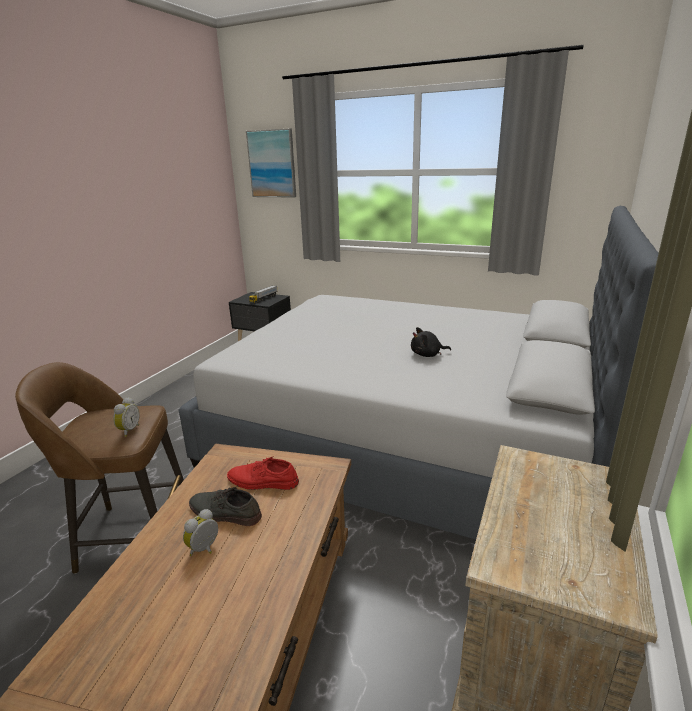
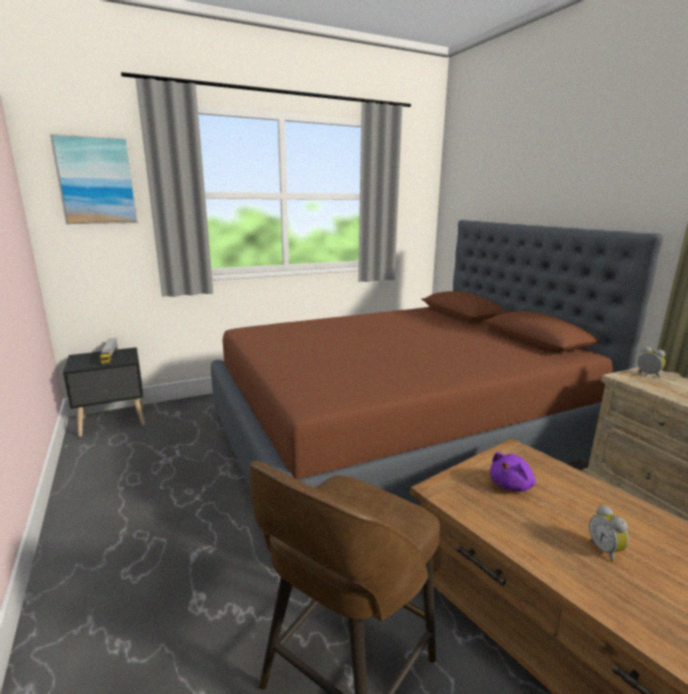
camera: 50 degrees left, 5 degrees down
alarm clock [113,397,140,437] -> alarm clock moved to [637,346,665,377]
grey bed [178,206,659,540] -> brown bed [211,220,663,506]
grey shoe [189,486,262,526] -> none
red shoe [227,456,299,490] -> purple plush toy [490,452,536,491]
black plush toy [411,327,451,357] -> none

